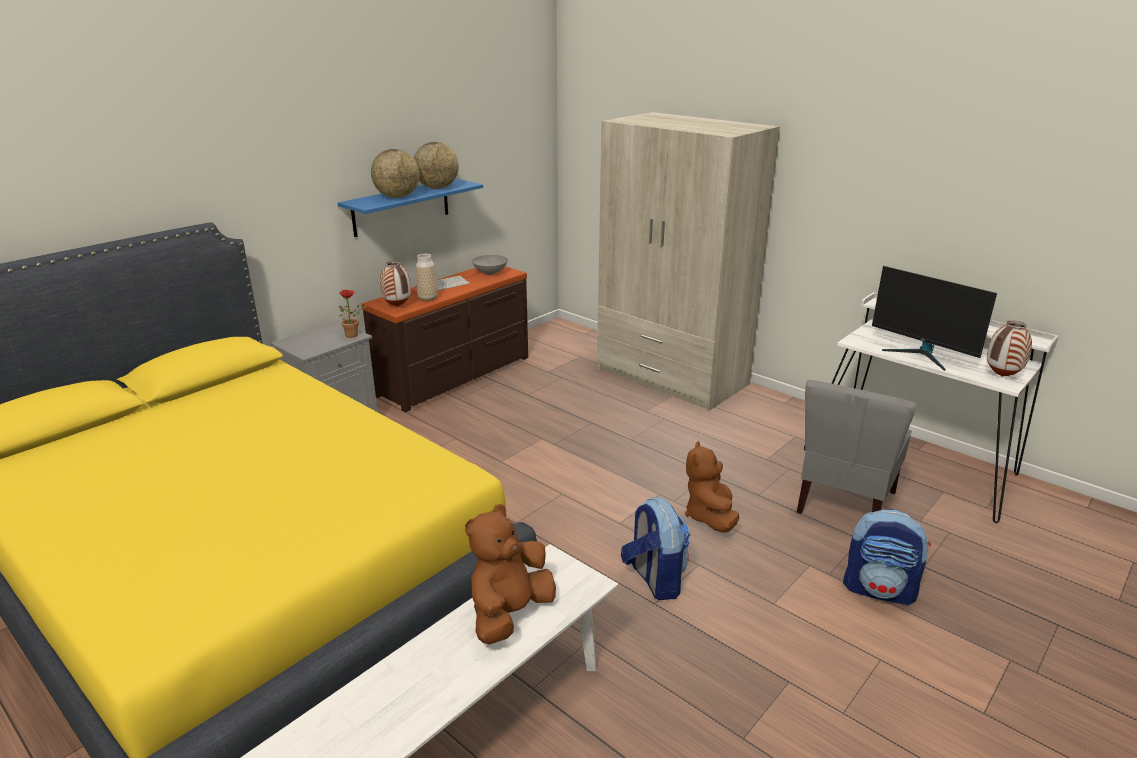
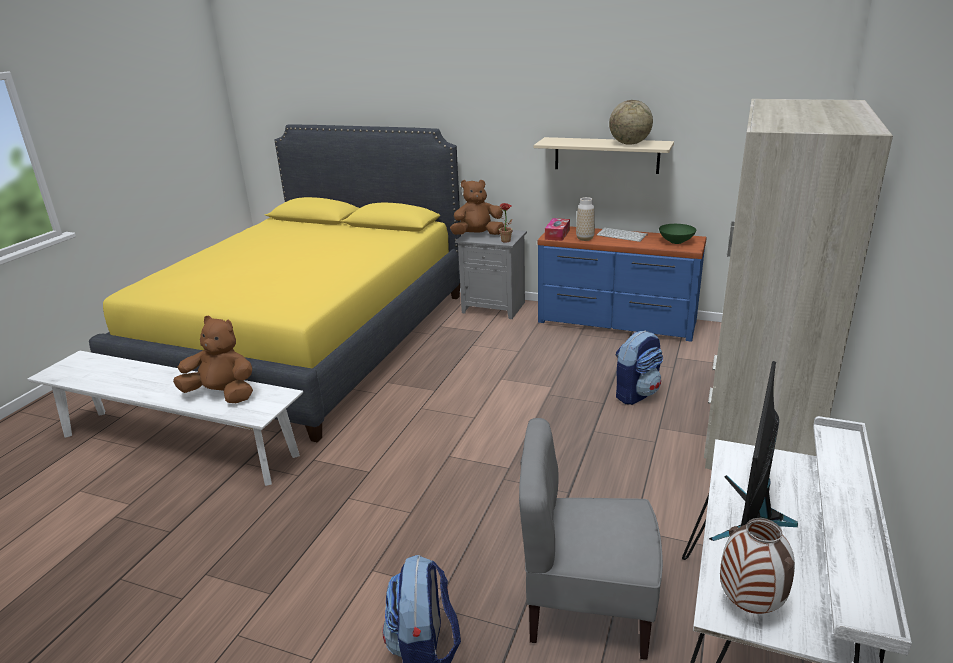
camera: 70 degrees right, 0 degrees up
blue shelf [338,178,483,237] -> beige shelf [534,137,674,174]
brown dresser [361,266,528,412] -> blue dresser [538,226,707,342]
globe [371,149,419,198] -> none
vase [380,261,411,307] -> tissue box [545,218,570,241]
grey bowl [472,255,508,275] -> green bowl [659,224,696,244]
backpack [621,497,690,600] -> backpack moved to [615,331,663,405]
brown plush toy [685,441,739,533] -> brown plush toy moved to [450,180,504,235]

